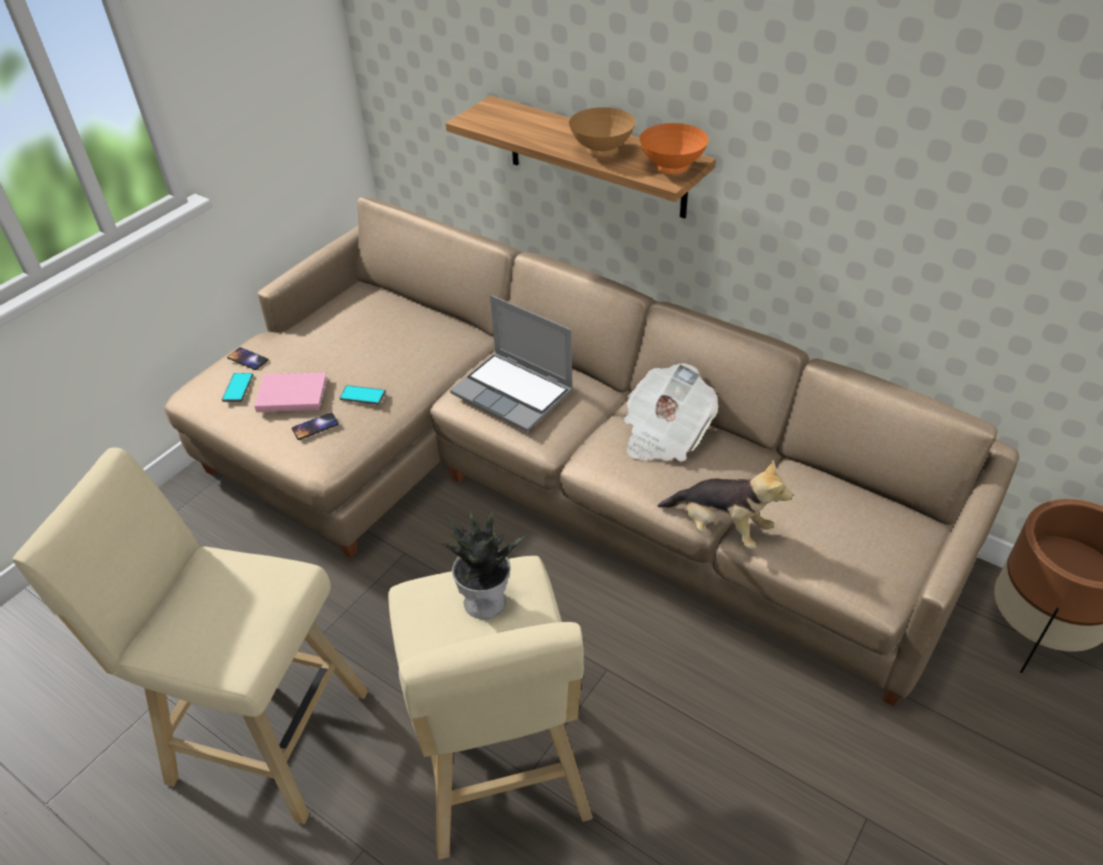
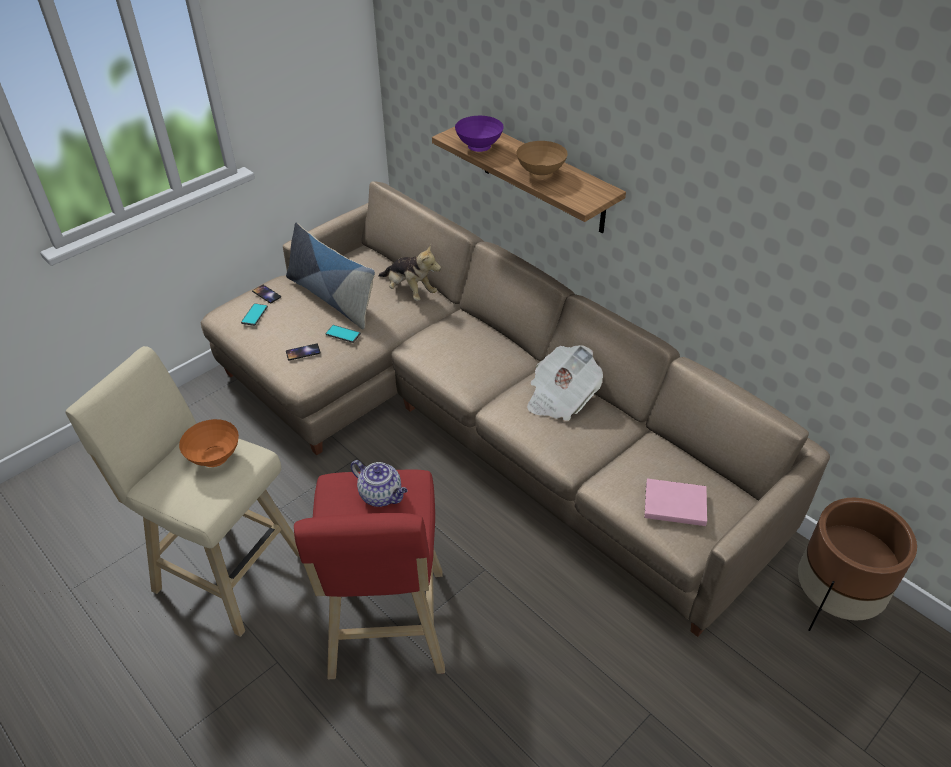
camera: 10 degrees right, 0 degrees up
pink book [254,372,328,412] -> pink book moved to [644,479,707,526]
beige stool [388,556,593,860] -> red stool [294,470,445,679]
potted plant [439,508,529,619] -> teapot [351,460,408,507]
laptop [450,295,573,432] -> none
orange bowl [640,123,709,174] -> orange bowl moved to [179,419,239,467]
plush toy [657,459,793,549] -> plush toy moved to [378,244,441,301]
none -> pillow [286,222,375,329]
none -> purple bowl [455,116,504,152]

